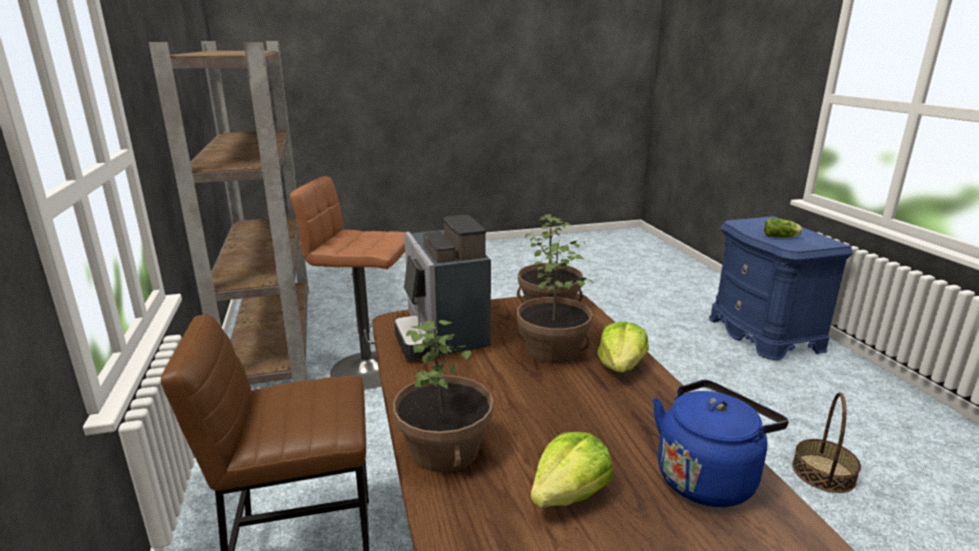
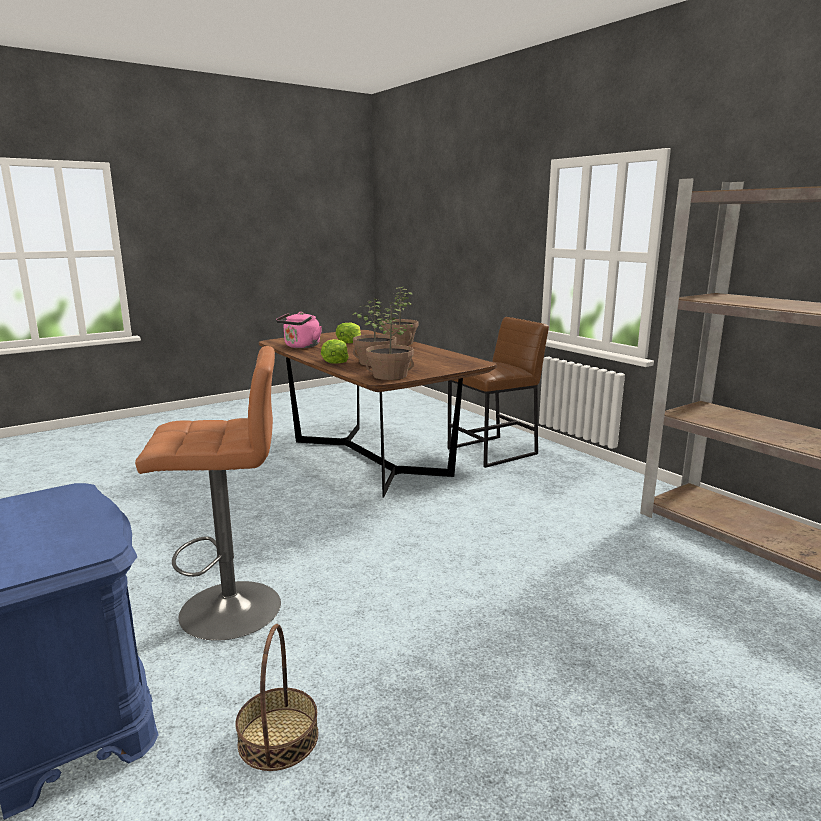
camera: 160 degrees right, 5 degrees down
brown stool [290,176,405,389] -> brown stool moved to [135,346,281,641]
coffee machine [394,215,491,360] -> none
blue kettle [653,380,789,507] -> pink kettle [276,312,322,348]
lettuce [764,218,802,237] -> none
basket [792,392,861,493] -> basket moved to [235,624,318,771]

